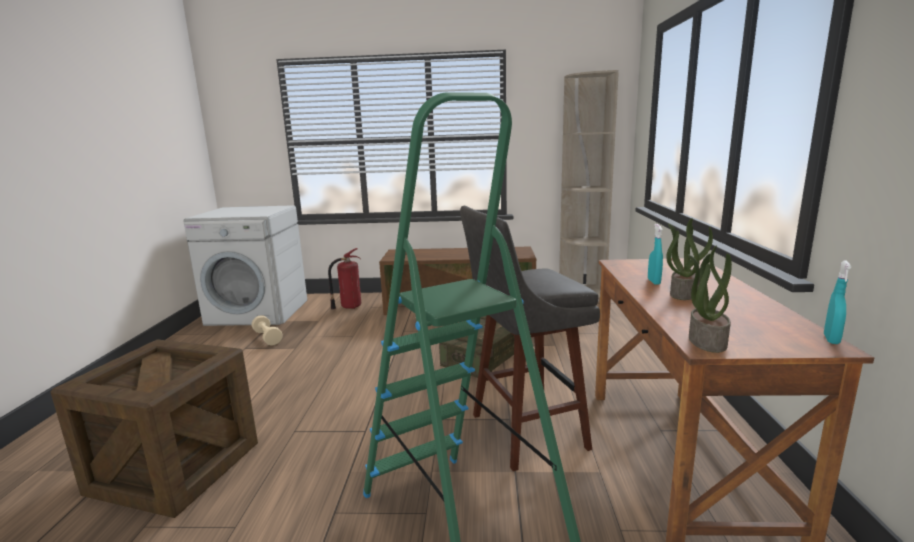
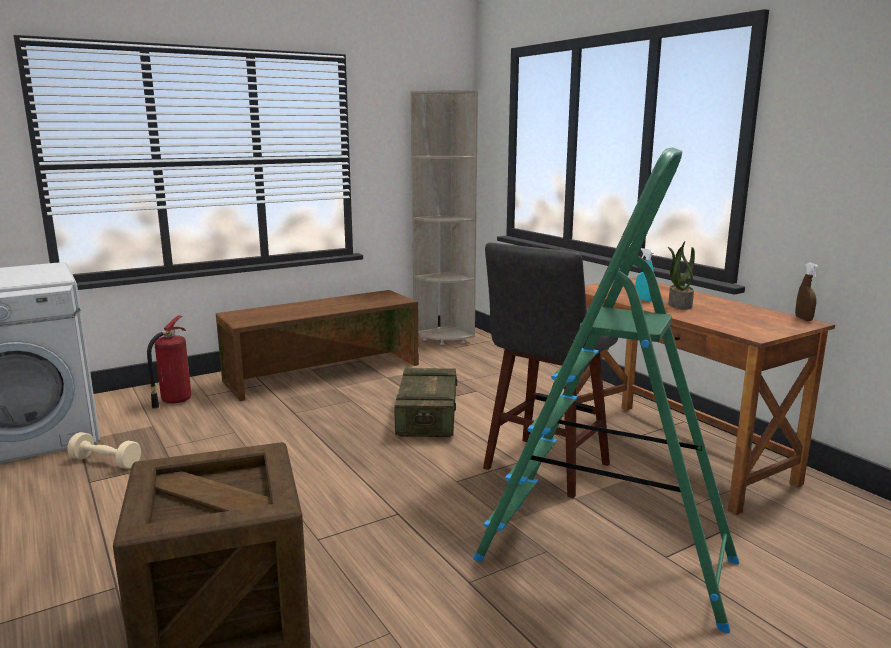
camera: 35 degrees left, 0 degrees up
potted plant [688,245,732,353] -> none
turquoise spray bottle [824,260,851,344] -> brown spray bottle [795,263,819,321]

